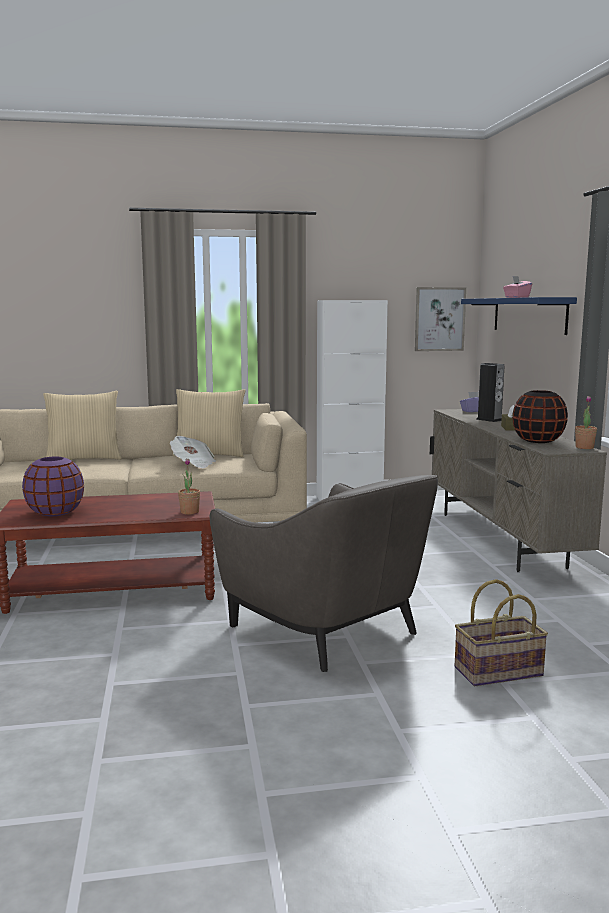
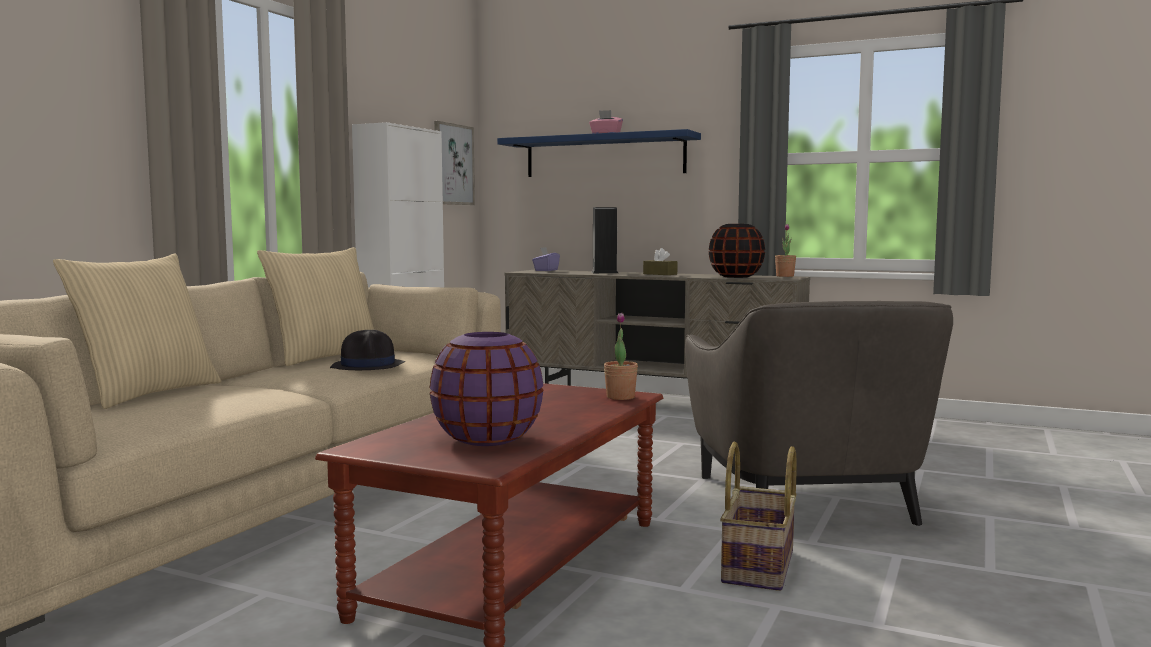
camera: 55 degrees left, 5 degrees down
newspaper [170,436,216,469] -> black hat [330,330,405,370]
grey armchair [210,475,438,672] -> grey armchair turned 90 degrees clockwise [685,301,953,526]
basket [455,579,548,686] -> basket moved to [720,442,797,591]

